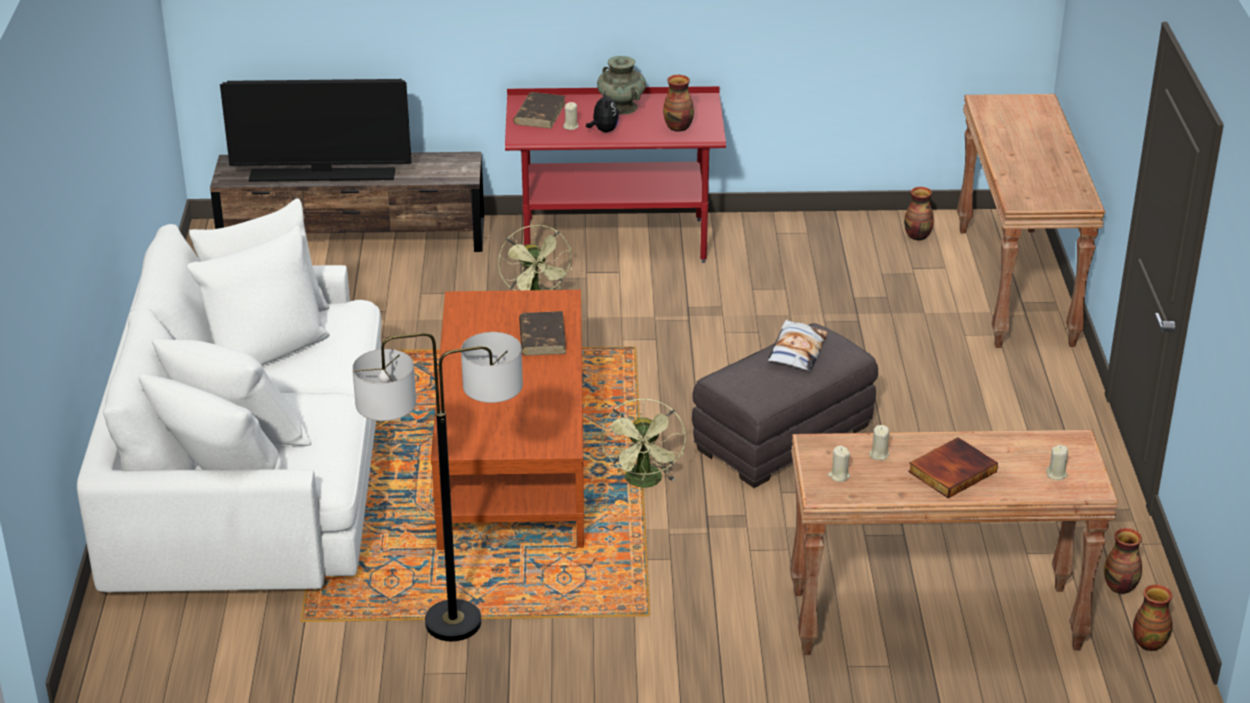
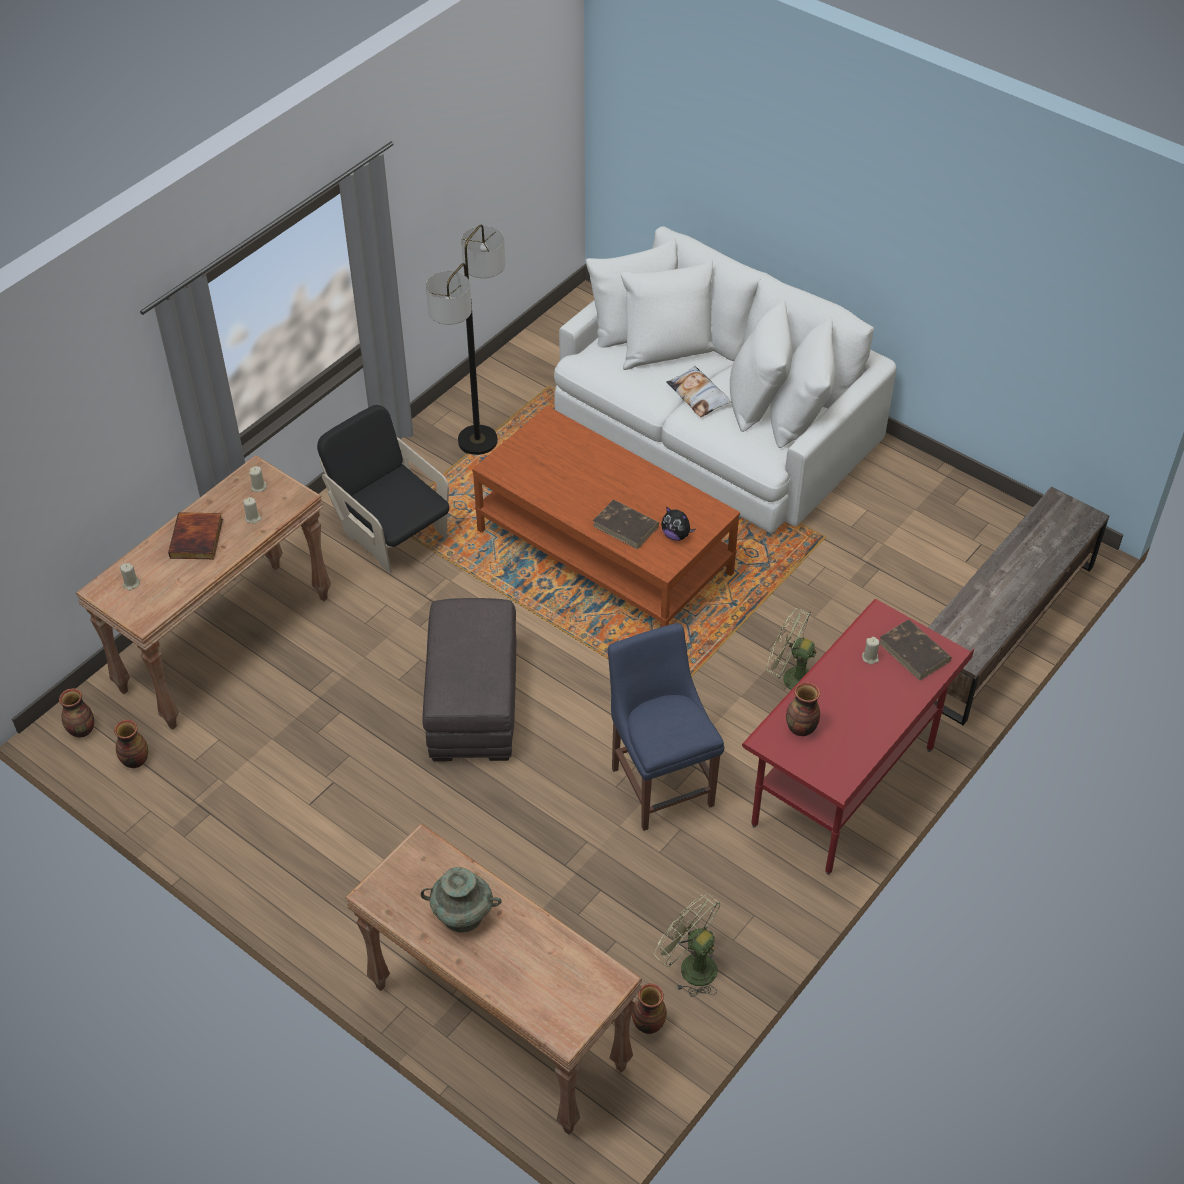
camera: 130 degrees right, 15 degrees up
television [220,79,412,182] -> none
plush toy [586,92,619,133] -> plush toy moved to [661,507,695,541]
turquoise vase [597,56,646,115] -> turquoise vase moved to [421,867,502,933]
green fan [601,399,686,488] -> green fan moved to [654,894,721,997]
pillow [768,319,828,371] -> pillow moved to [666,366,731,417]
none -> black armchair [317,405,449,573]
none -> blue chair [608,623,724,831]

